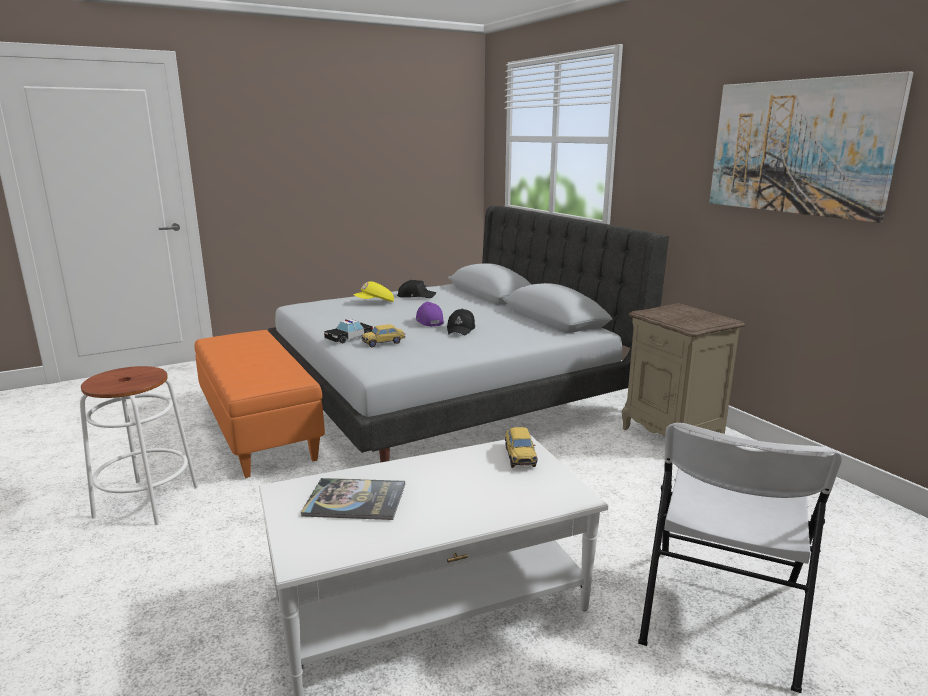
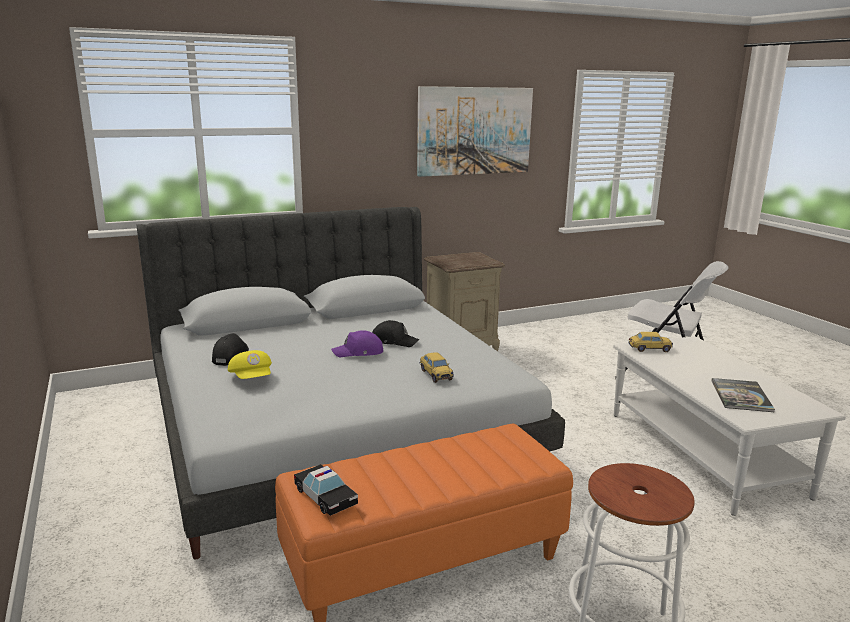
camera: 85 degrees left, 0 degrees up
toy car [324,319,373,343] -> toy car moved to [294,464,358,516]

